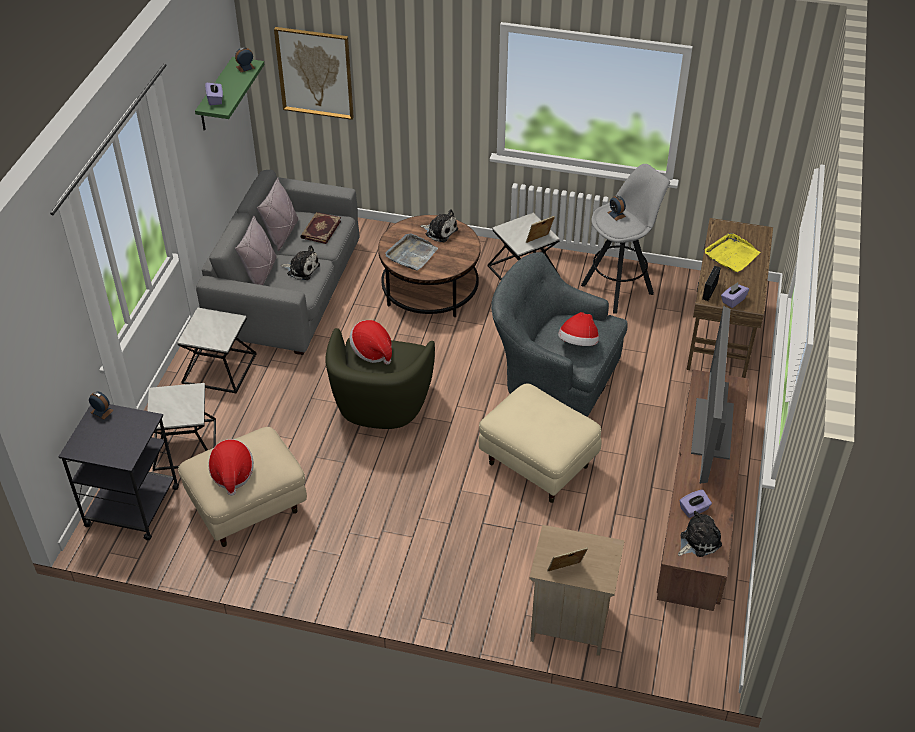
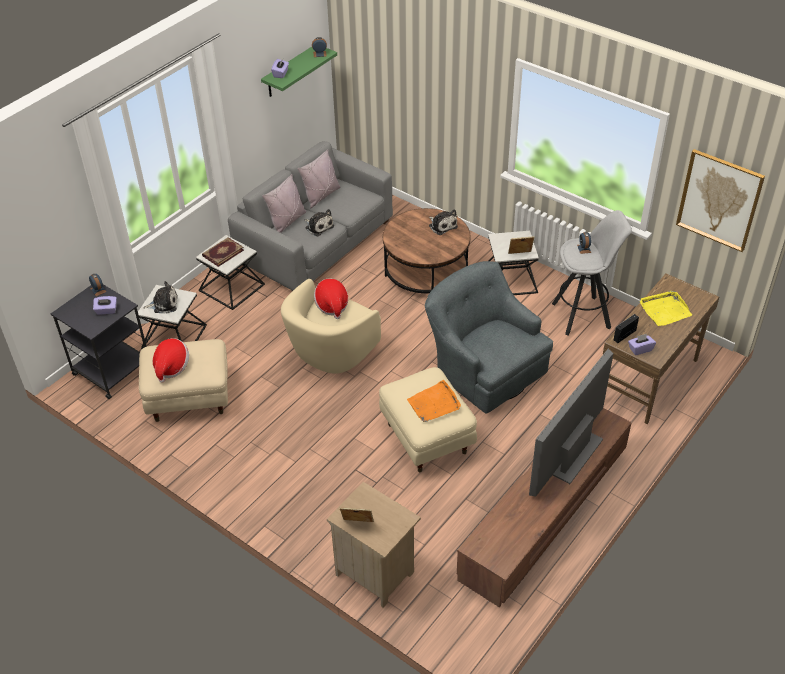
camera: 25 degrees right, 0 degrees up
picture [274,27,354,120] -> picture moved to [676,149,765,252]
book [300,212,341,244] -> book moved to [202,237,244,267]
green armchair [325,328,435,429] -> beige armchair [281,279,381,374]
grey tray [385,233,438,270] -> none
hat [558,312,599,346] -> none
plush toy [678,511,722,557] -> plush toy moved to [144,281,178,313]
purple tissue box [680,490,712,518] -> purple tissue box moved to [93,296,117,315]
none -> orange tray [407,380,461,422]

